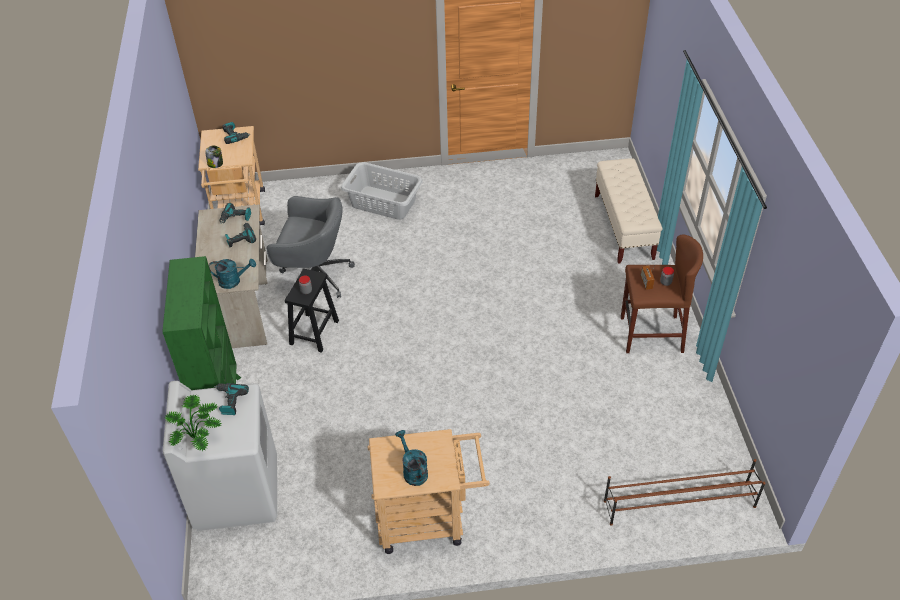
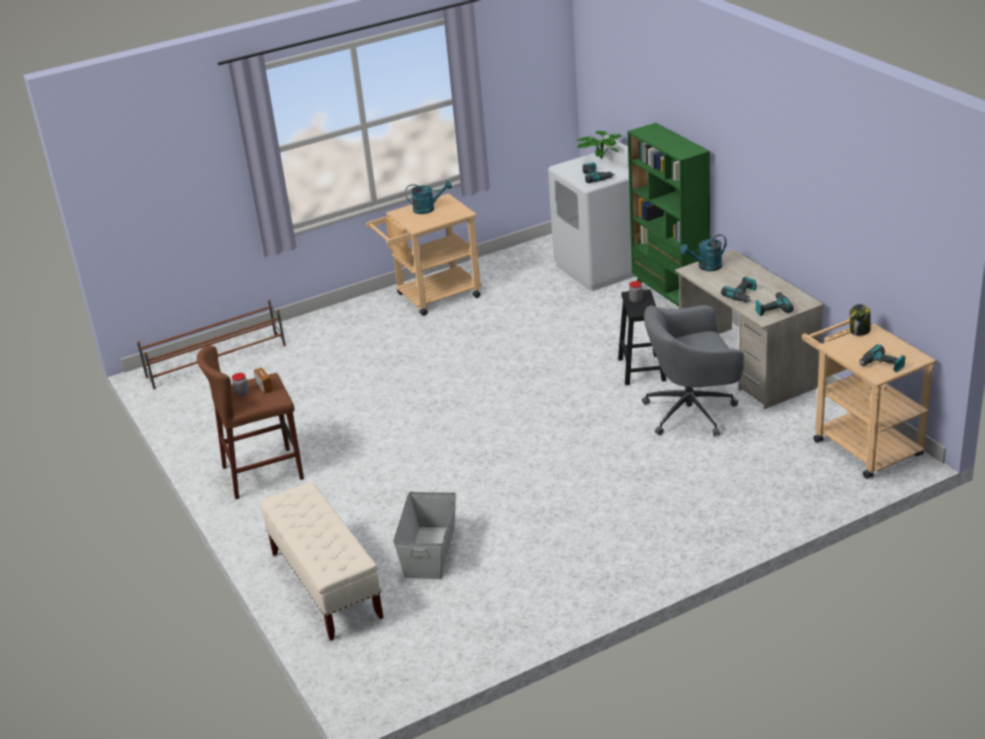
camera: 160 degrees right, 15 degrees down
grey laundry basket [341,162,423,220] -> none
turquoise watering can [395,430,428,486] -> turquoise watering can turned 45 degrees counterclockwise [405,180,452,214]
none -> grey storage box [393,492,456,579]

